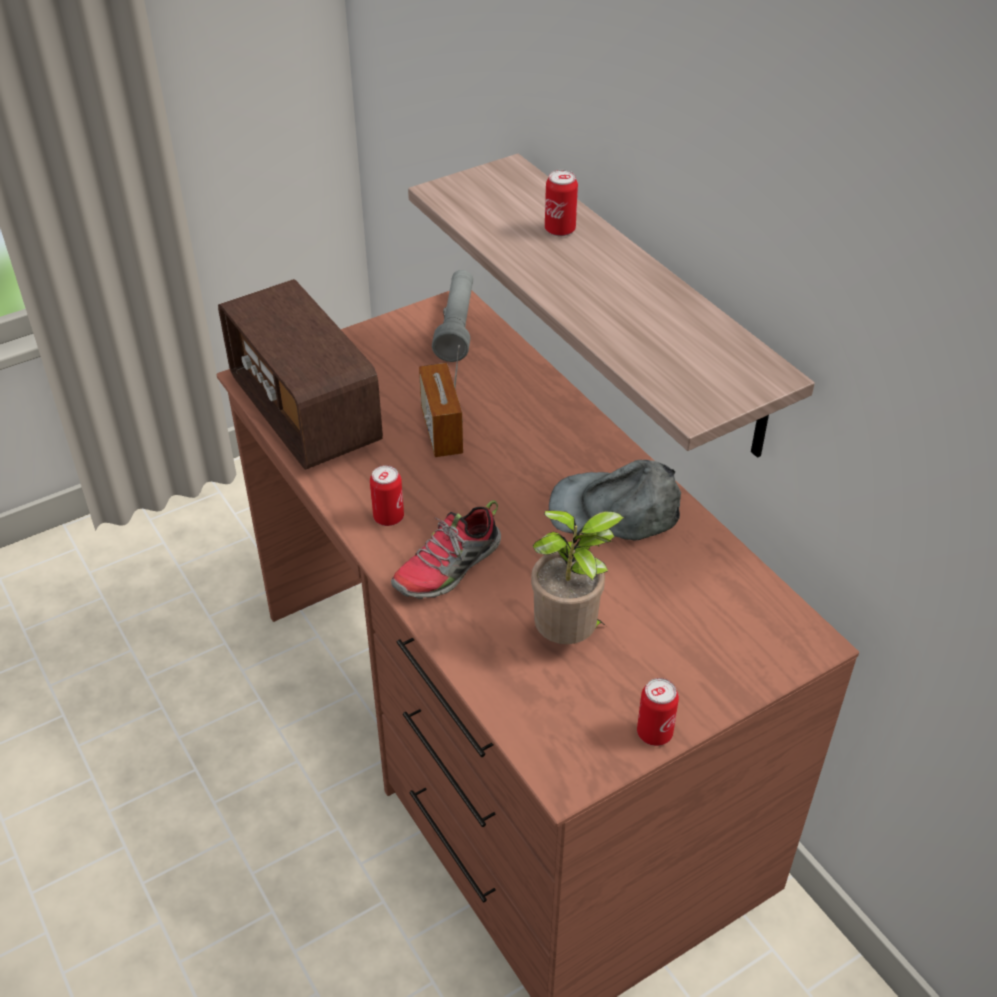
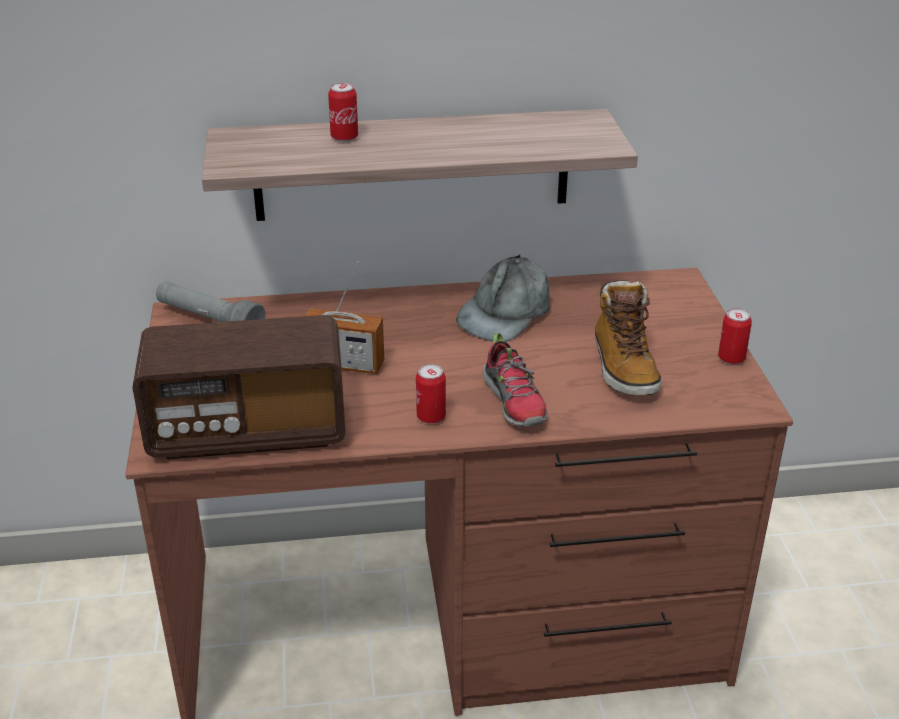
camera: 65 degrees left, 10 degrees down
potted plant [531,510,625,644] -> boot [595,280,662,395]

